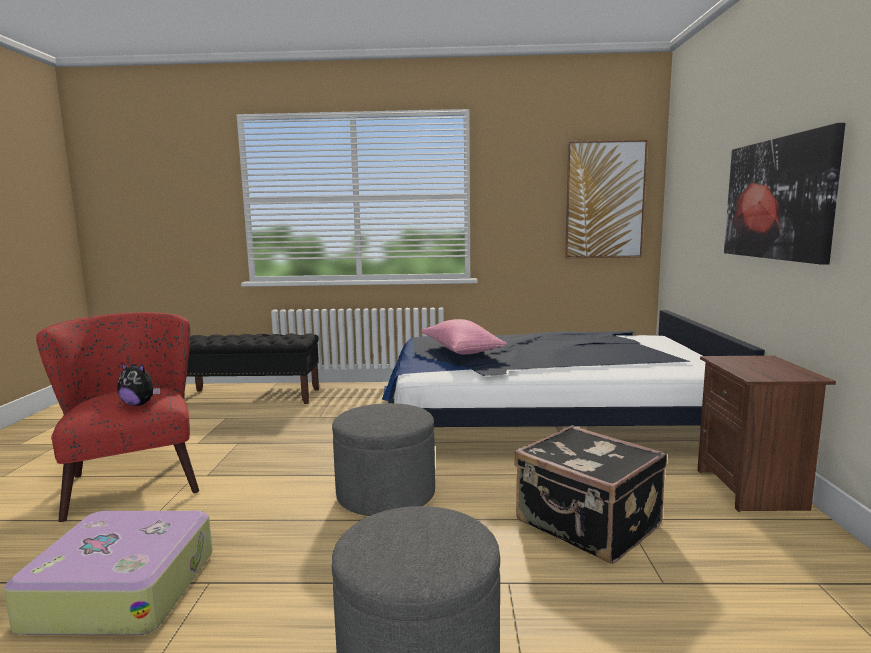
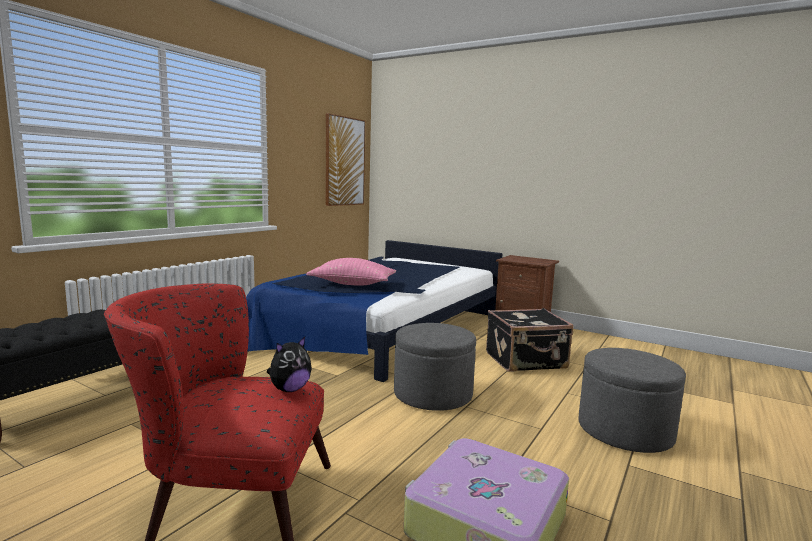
camera: 60 degrees left, 0 degrees up
picture [724,123,846,265] -> none

